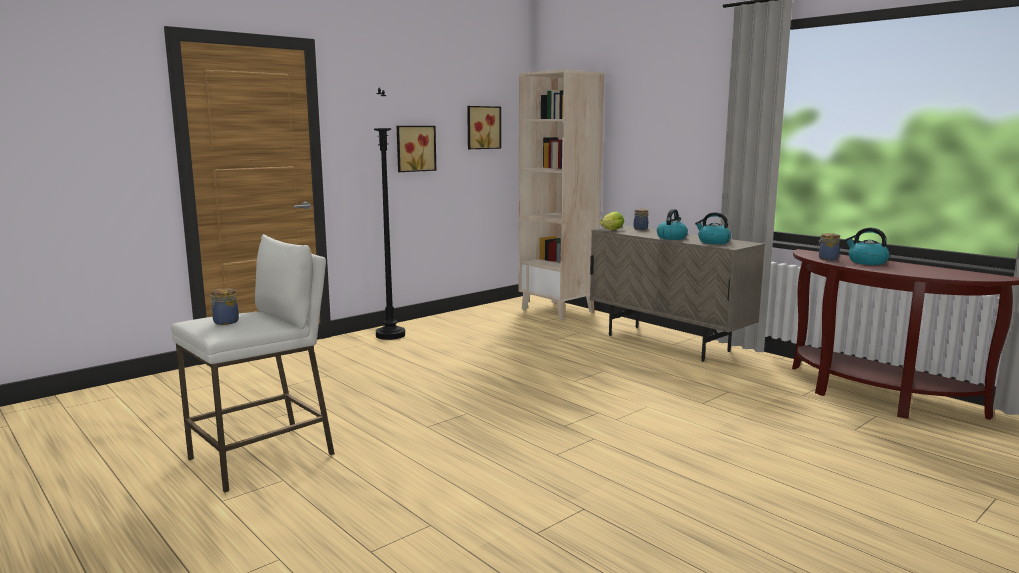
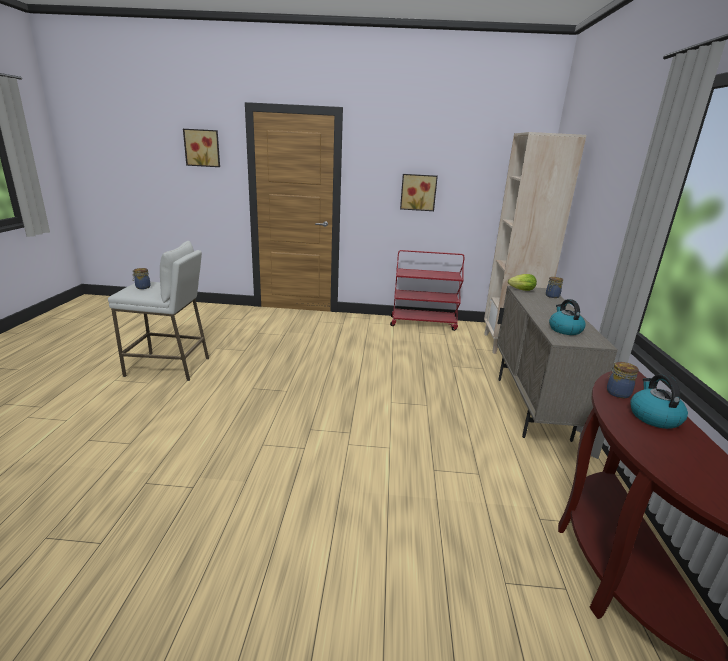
camera: 45 degrees right, 10 degrees up
black floor lamp [374,88,405,340] -> none
picture [467,106,501,149] -> picture moved to [183,129,220,167]
kettle [657,209,688,240] -> none
none -> red cart [390,250,464,331]

